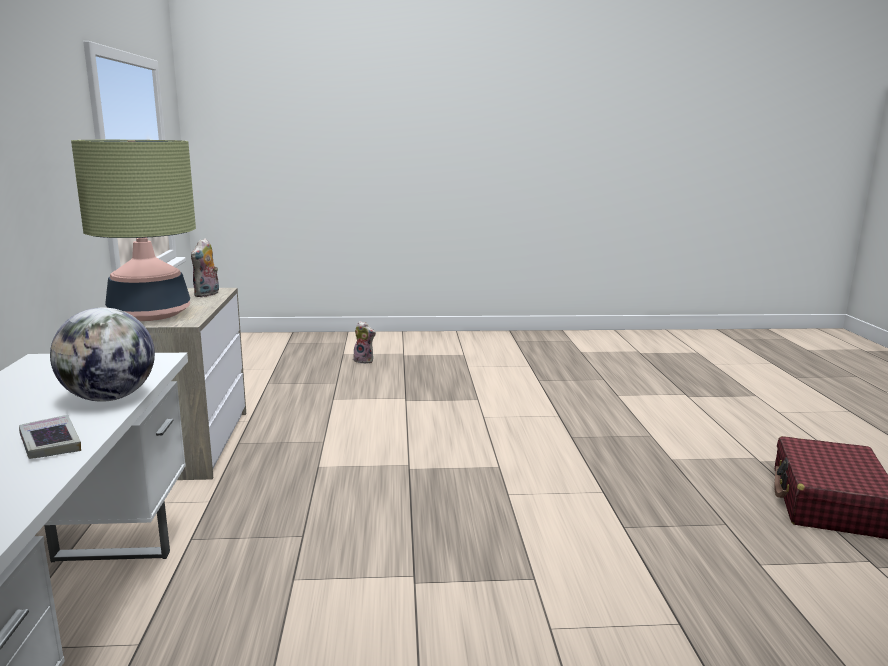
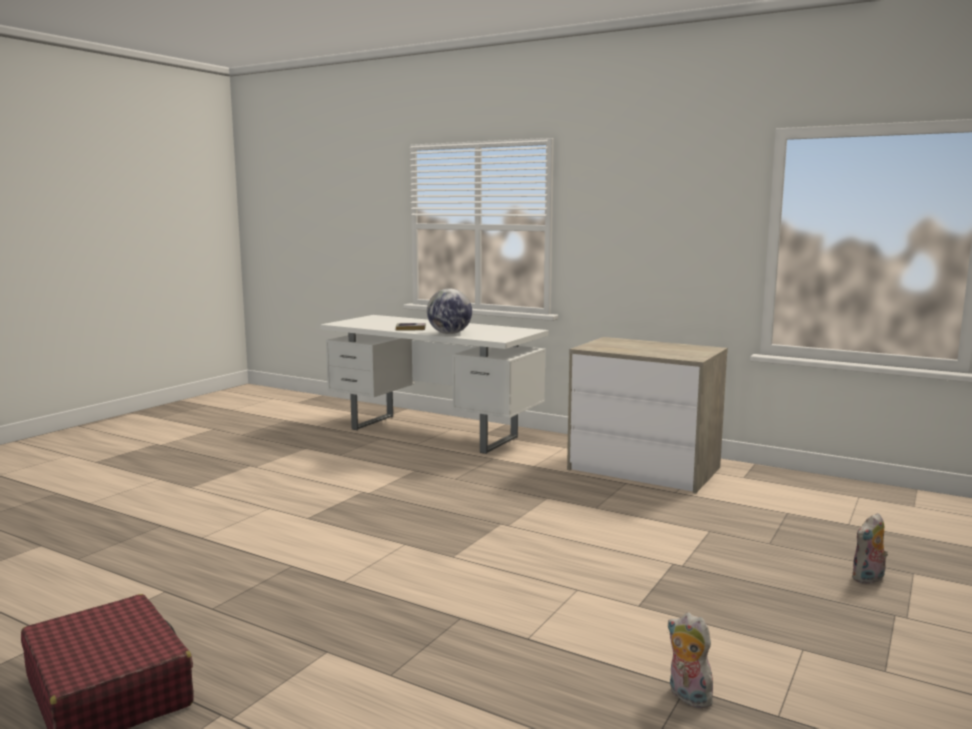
camera: 125 degrees right, 5 degrees down
table lamp [71,140,196,321] -> none
plush toy [191,238,219,297] -> plush toy moved to [668,612,713,708]

